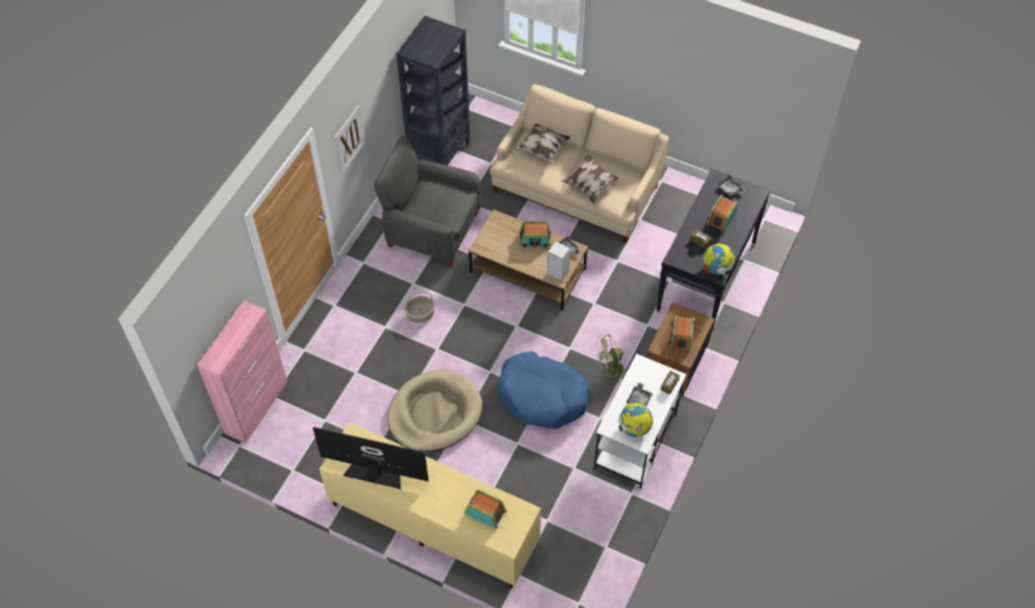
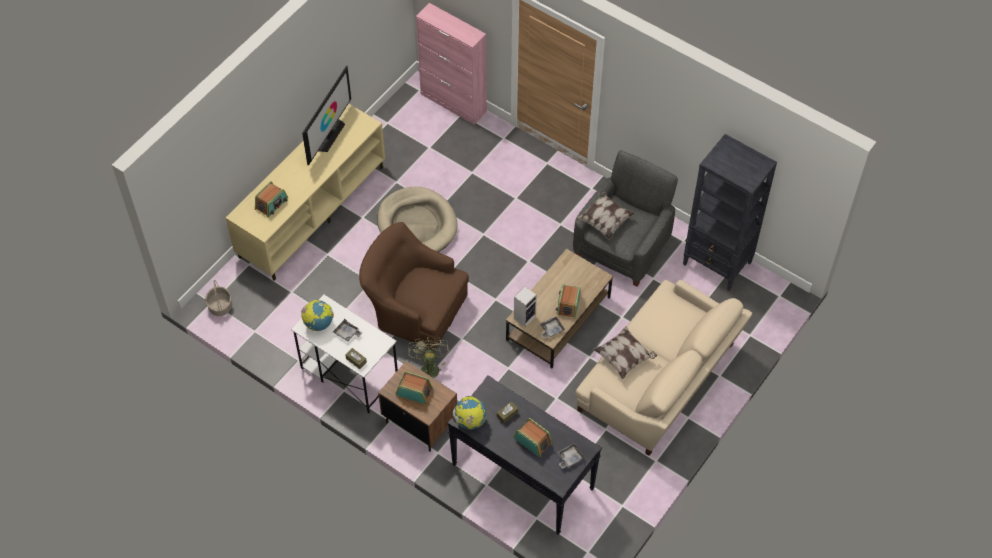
camera: 100 degrees right, 0 degrees up
picture [334,105,365,174] -> none
basket [404,291,435,323] -> basket moved to [205,280,232,316]
blue dog bed [497,351,591,429] -> brown armchair [359,222,469,350]
pillow [513,124,570,164] -> pillow moved to [576,191,635,240]

